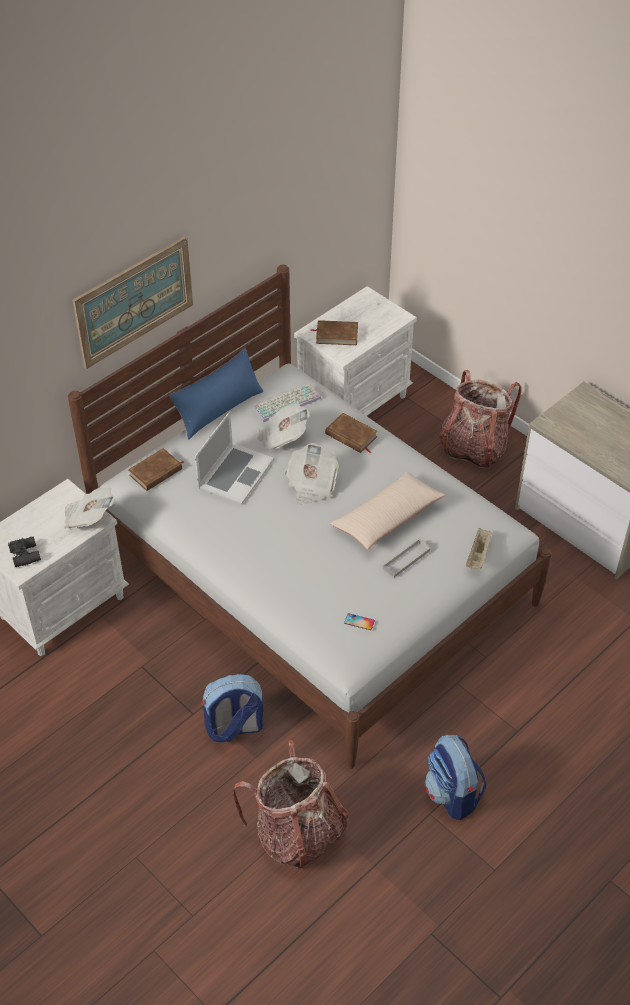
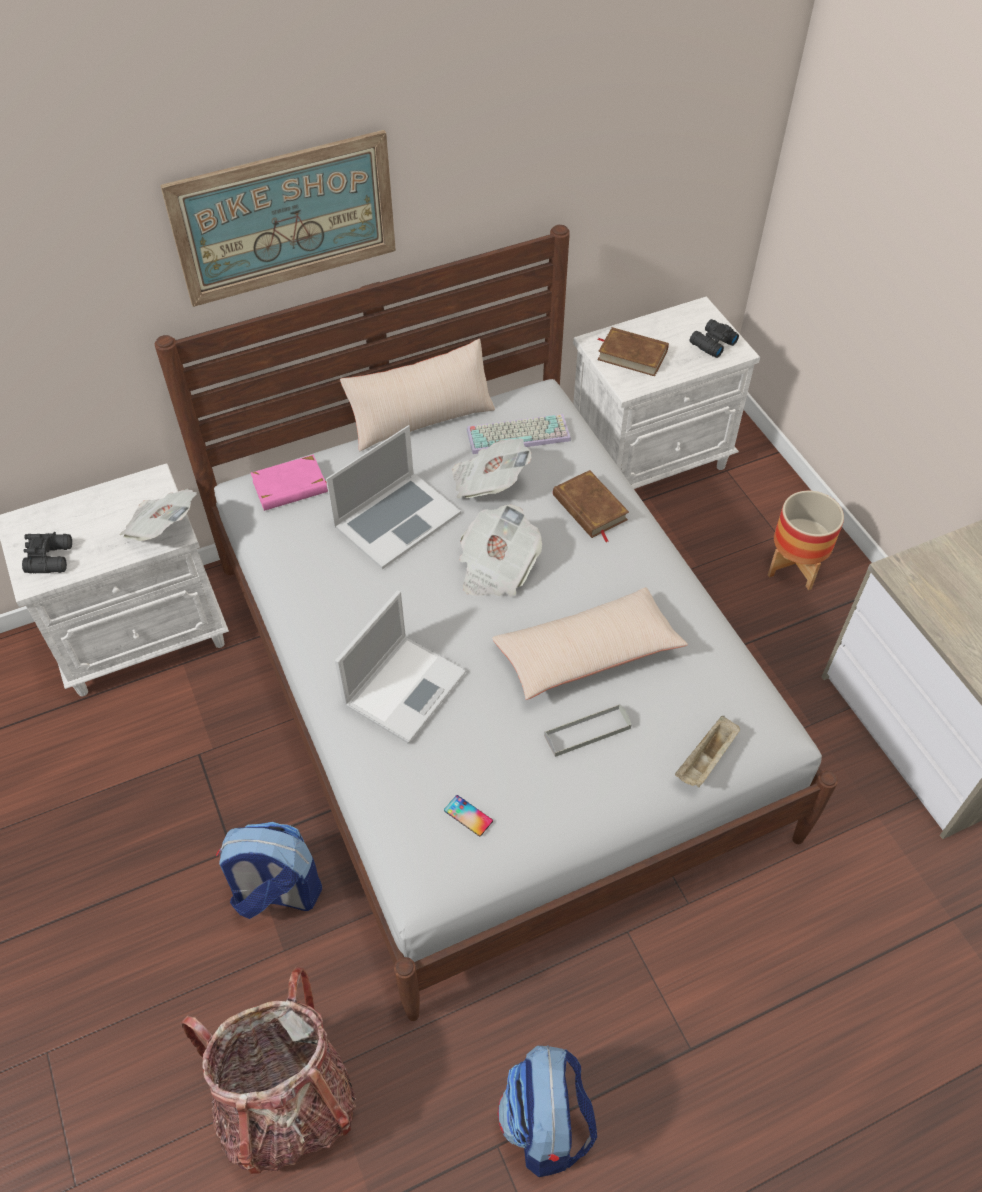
camera: 20 degrees right, 5 degrees up
brown book [128,448,184,491] -> pink book [251,455,328,511]
blue pillow [169,348,263,439] -> beige pillow [340,339,495,451]
backpack [439,370,522,468] -> planter [768,491,844,590]
none -> laptop [335,590,467,743]
none -> black binoculars [690,319,739,358]

